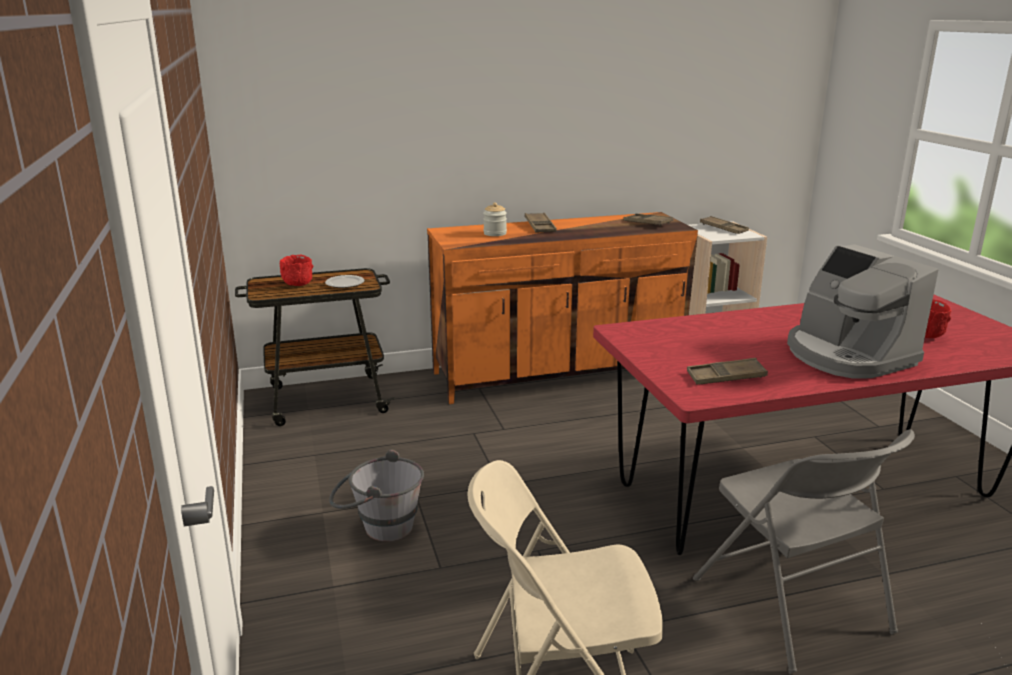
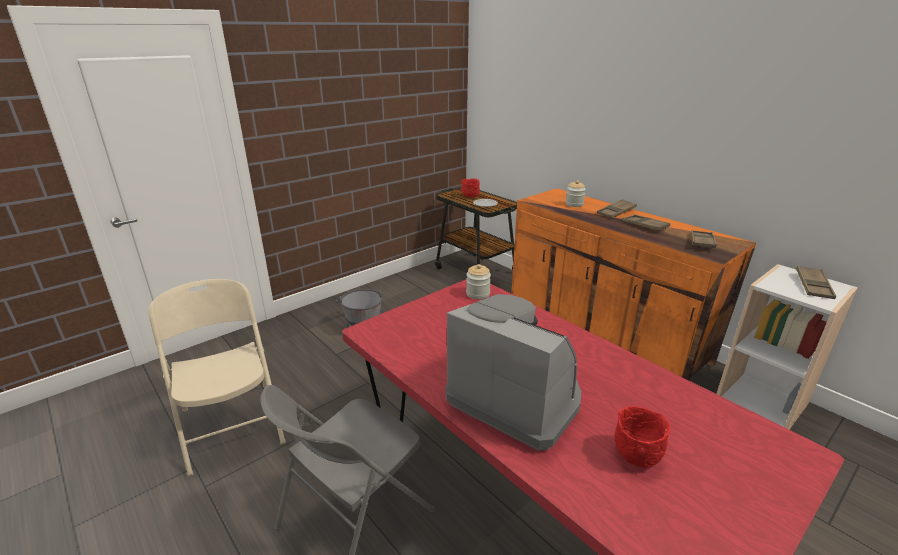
camera: 65 degrees right, 5 degrees up
brown tray [687,358,768,385] -> brown tray moved to [622,215,670,231]
coffee machine [787,244,939,379] -> coffee machine turned 90 degrees clockwise [445,294,581,451]
none -> jar [466,264,491,299]

